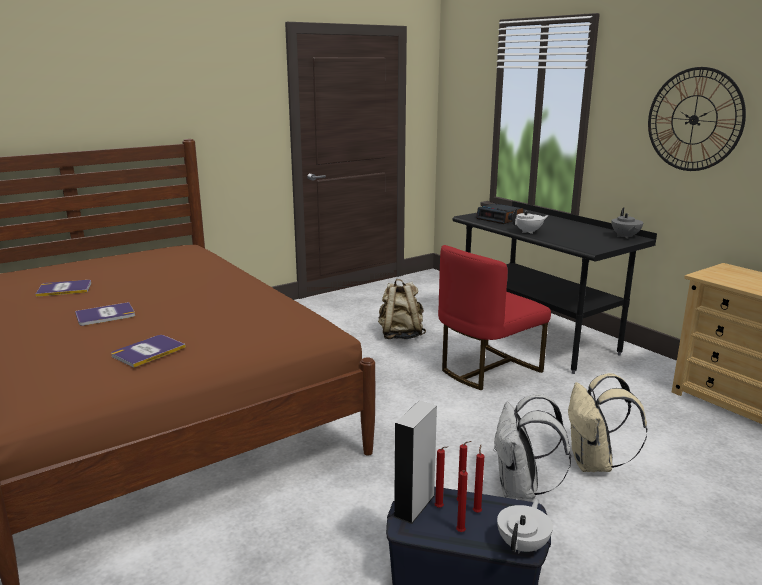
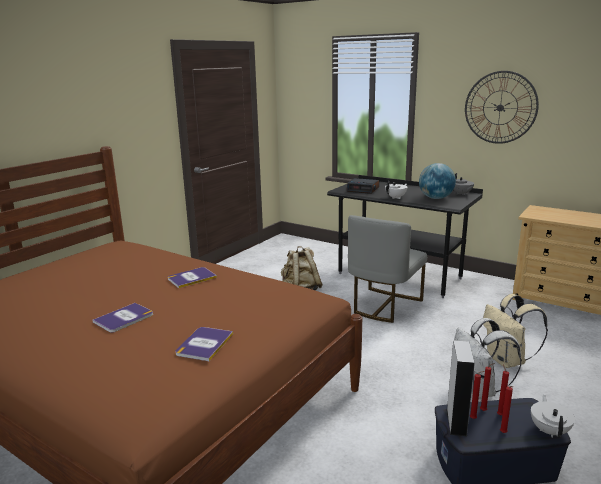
camera: 20 degrees left, 0 degrees up
book [36,280,91,297] -> book moved to [168,267,217,288]
red chair [438,245,551,390] -> grey chair [348,215,427,323]
none -> globe [419,163,456,199]

